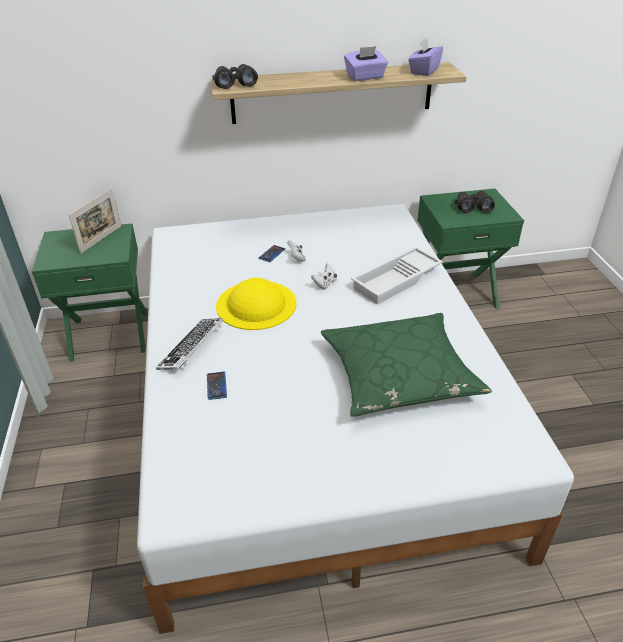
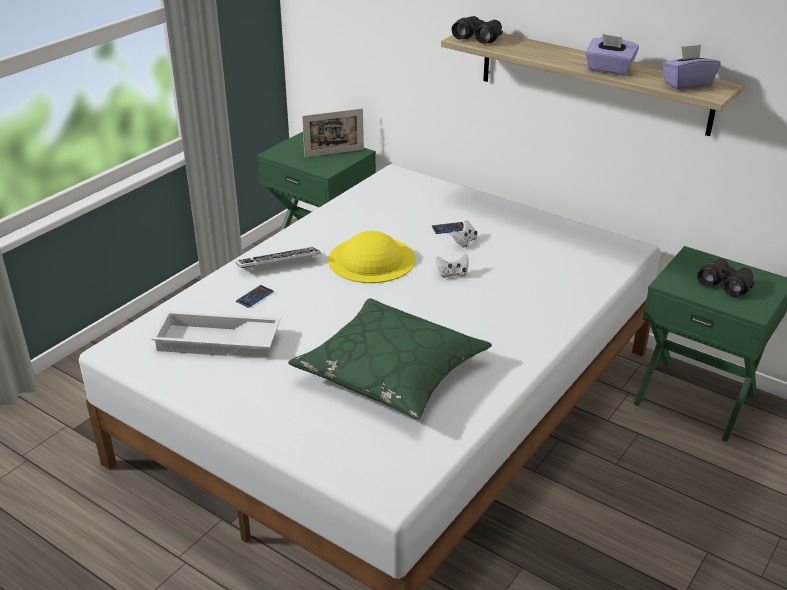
camera: 45 degrees right, 5 degrees down
white tray [351,246,443,305] -> white tray moved to [151,311,280,356]

